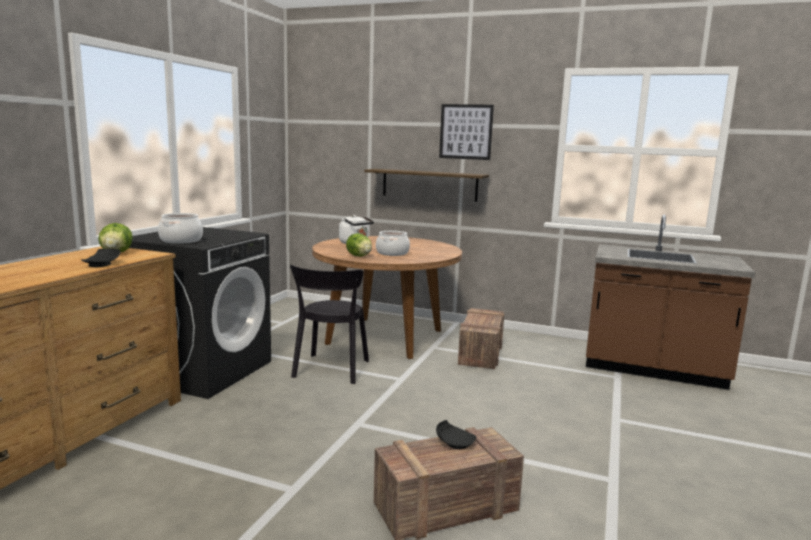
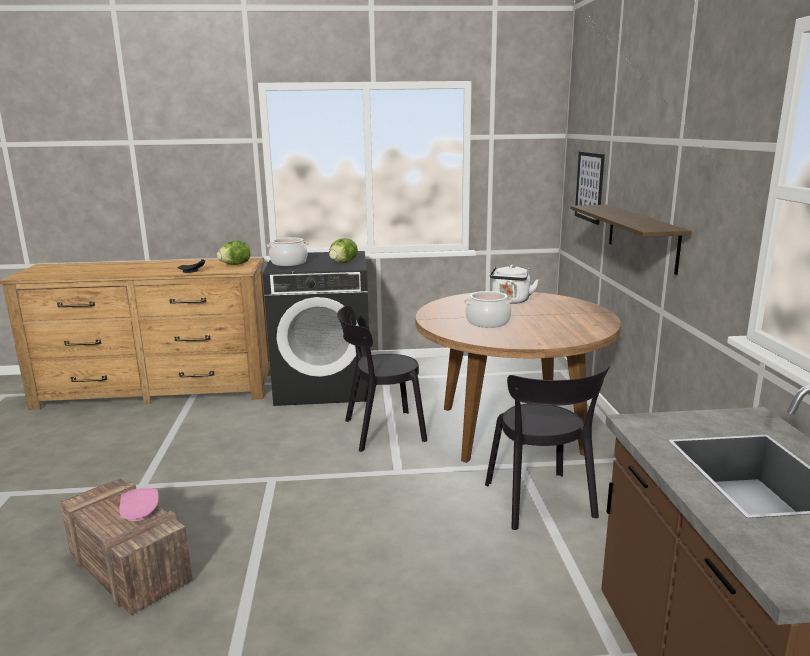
camera: 65 degrees right, 5 degrees up
lettuce [346,233,372,257] -> lettuce moved to [329,238,358,263]
black plate [436,420,476,449] -> pink plate [119,488,159,521]
picture [439,104,494,160] -> picture moved to [575,152,605,225]
crate [458,308,504,369] -> black chair [485,366,610,530]

